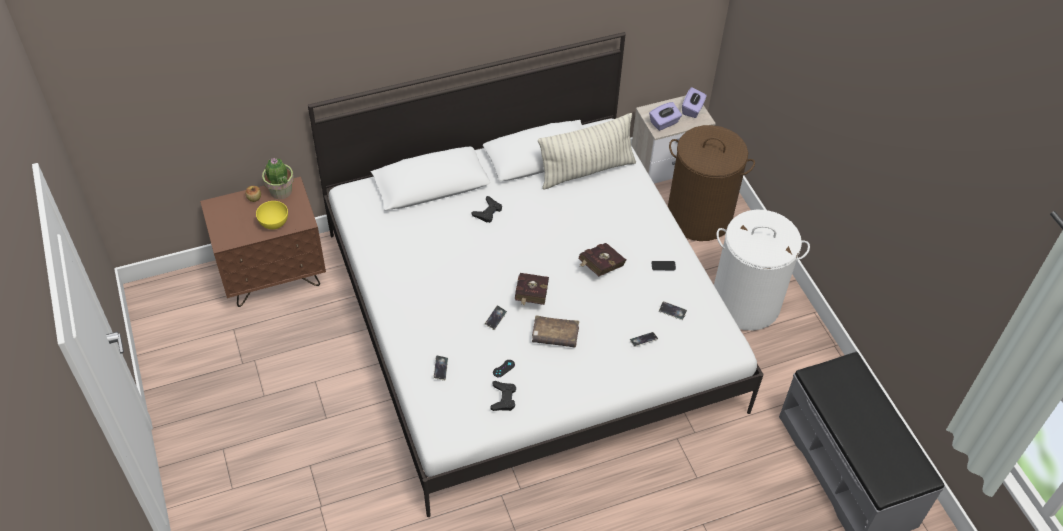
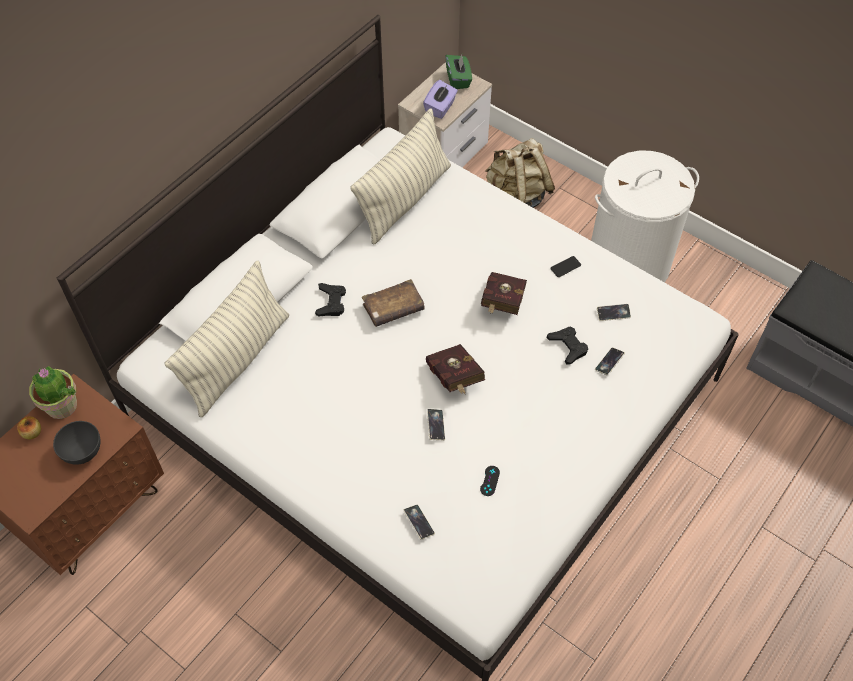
camera: 30 degrees left, 5 degrees up
yellow bowl [256,201,288,229] -> grey bowl [53,421,100,465]
black game controller [490,381,516,411] -> black game controller moved to [547,327,588,365]
brown book [532,316,579,348] -> brown book moved to [361,279,425,327]
brown laundry basket [668,125,755,241] -> beige backpack [485,138,555,208]
purple tissue box [682,87,707,118] -> green tissue box [445,55,472,89]
none -> pillow [164,261,289,417]

